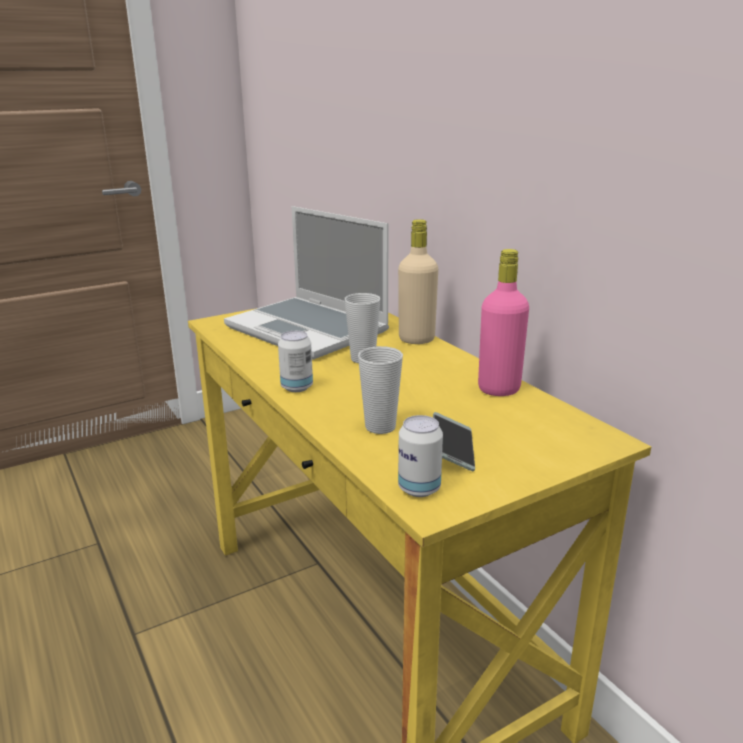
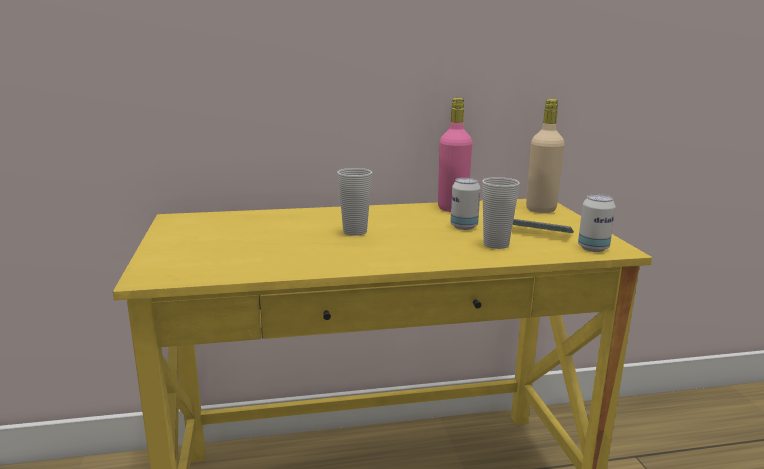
camera: 70 degrees left, 5 degrees down
laptop [224,206,389,360] -> none
can [278,331,313,392] -> can moved to [450,178,481,230]
beige bottle [398,219,438,344] -> beige bottle moved to [526,99,565,213]

